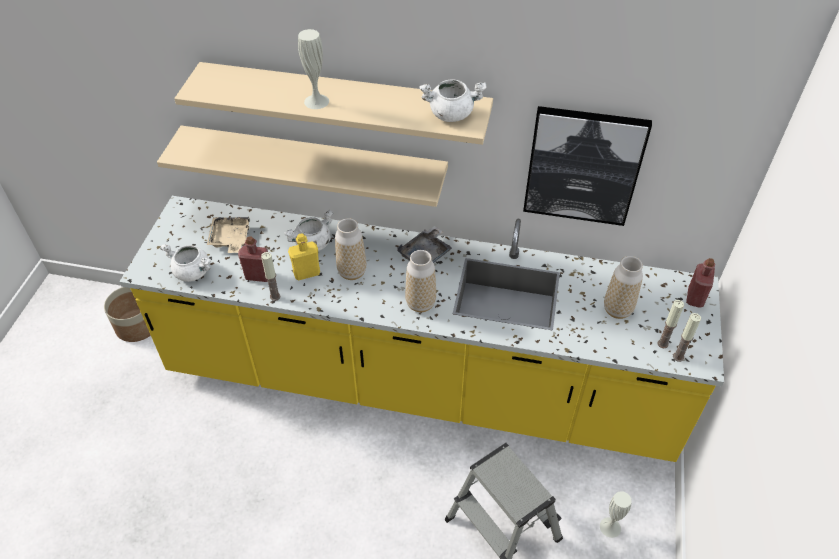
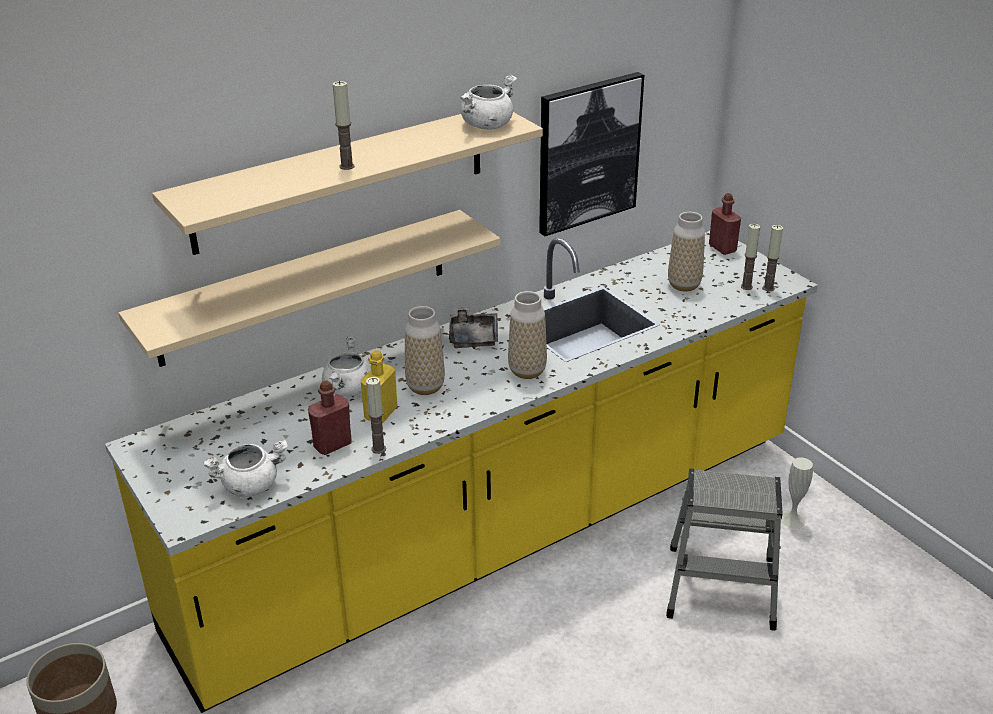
camera: 45 degrees left, 15 degrees down
beige tray [207,217,249,253] -> none
white vase [298,29,329,109] -> candle [333,81,355,170]

